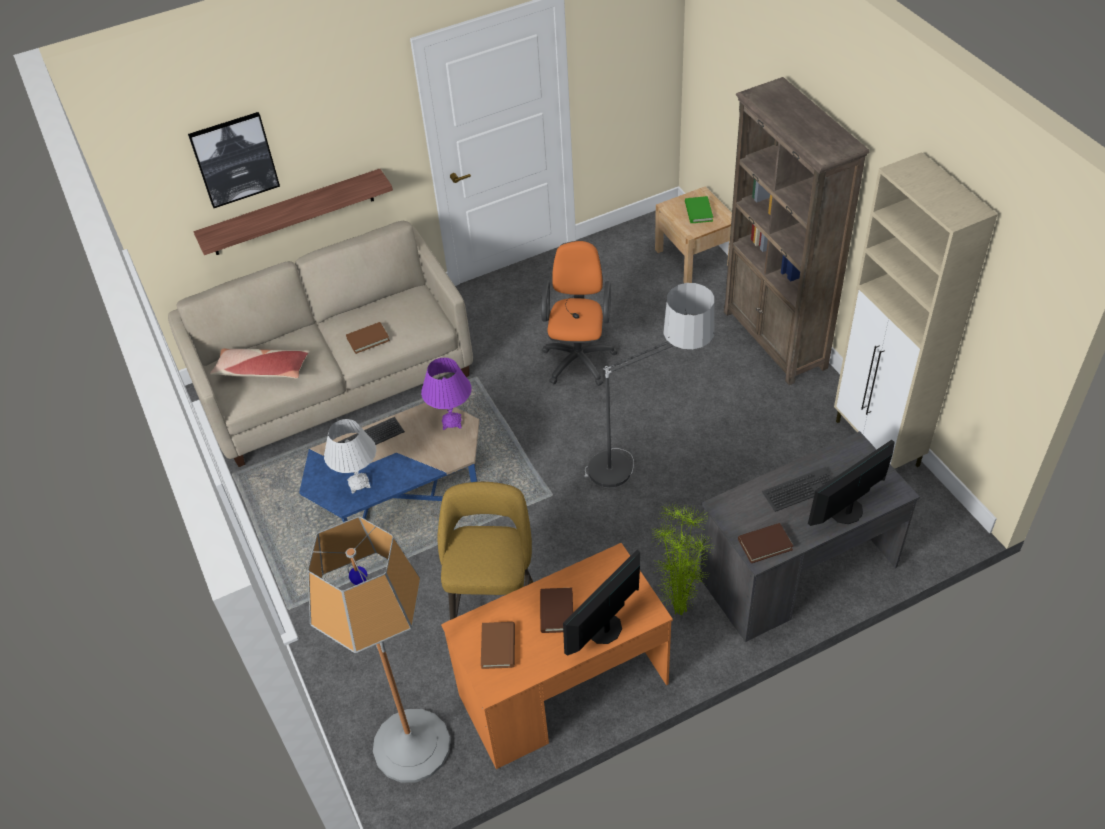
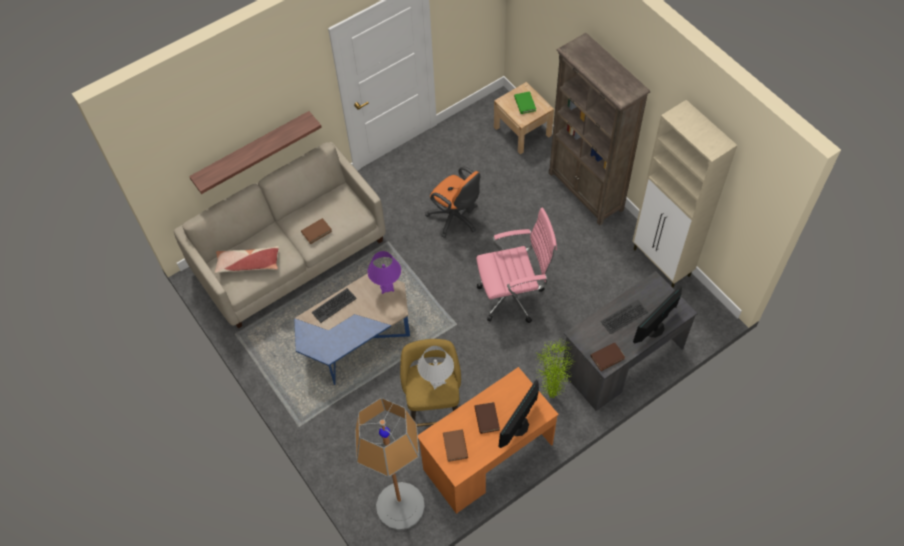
camera: 10 degrees left, 10 degrees up
picture [188,112,280,208] -> none
white table lamp [324,419,376,494] -> white table lamp moved to [417,346,454,390]
orange office chair [541,240,618,386] -> orange office chair turned 135 degrees clockwise [425,167,480,238]
floor lamp [585,283,715,488] -> pink office chair [476,207,557,323]

